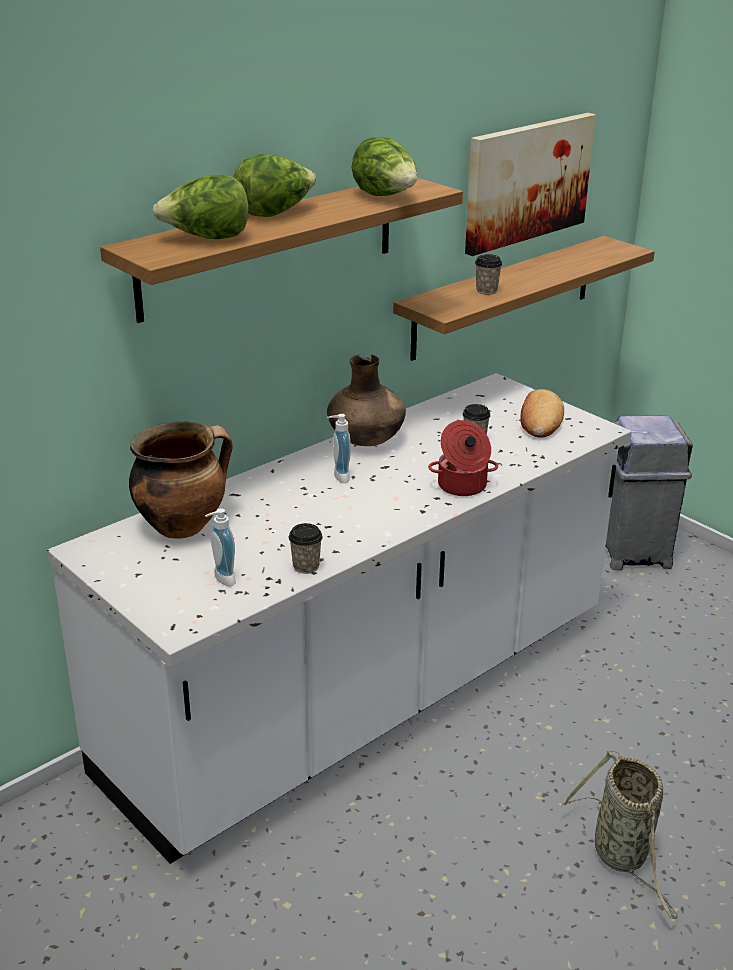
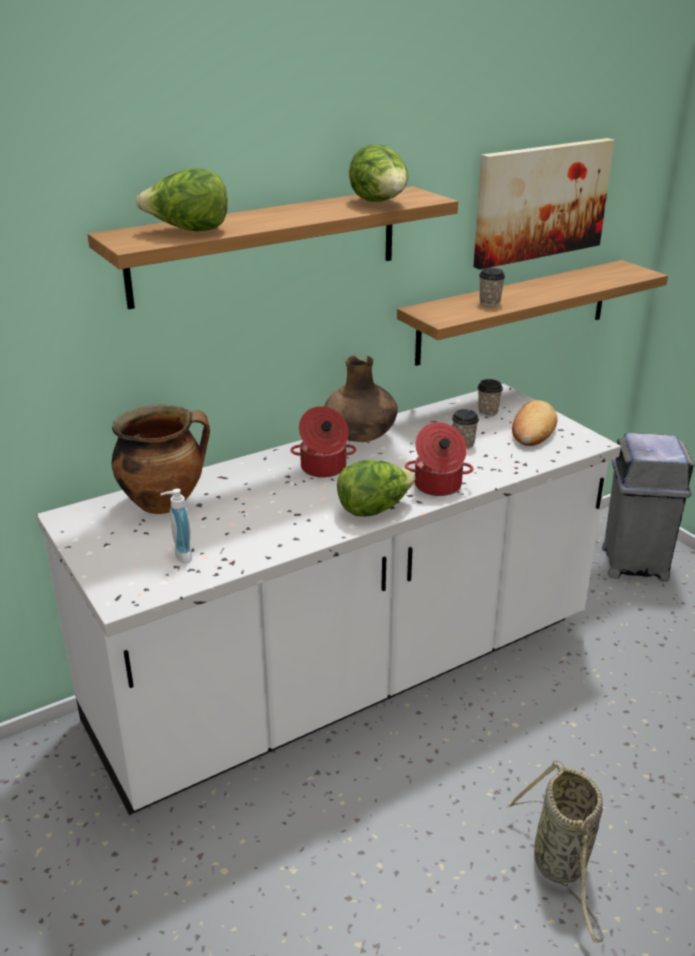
camera: 10 degrees right, 0 degrees up
lettuce [233,154,316,217] -> lettuce moved to [337,459,415,517]
cup [289,523,323,574] -> cup moved to [477,379,503,416]
soap dispenser [327,414,351,483] -> cooking pot [290,406,356,478]

